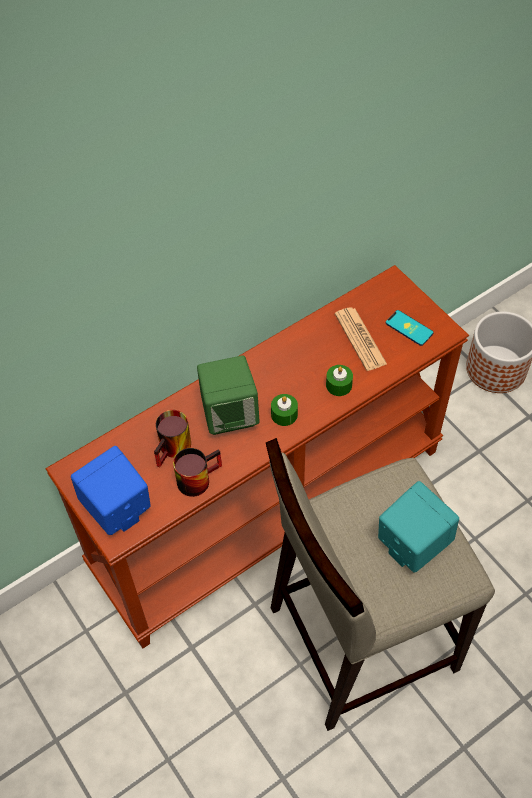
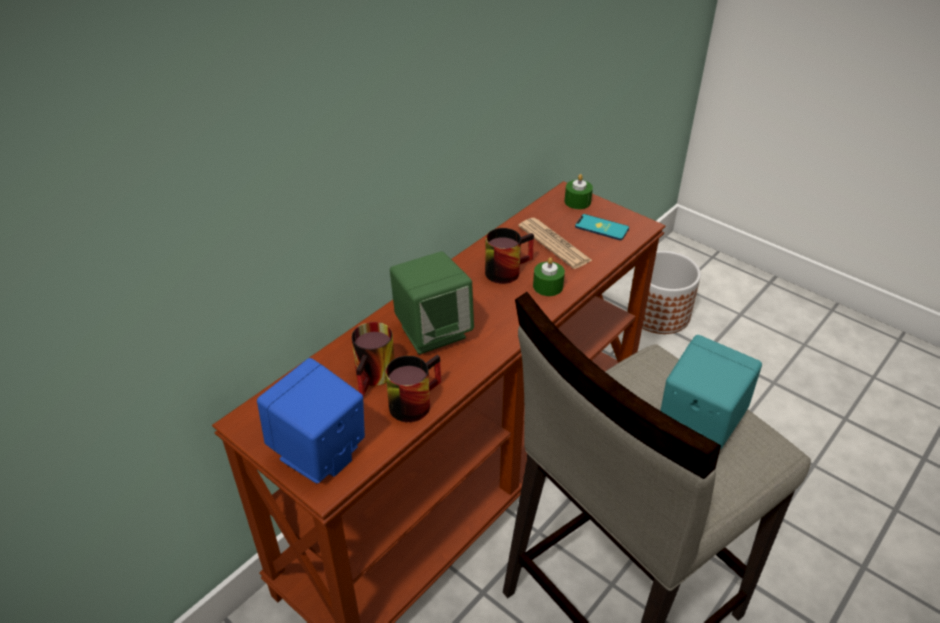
camera: 15 degrees left, 15 degrees down
green candle [271,394,298,426] -> green candle moved to [565,174,593,209]
none -> mug [485,228,534,284]

